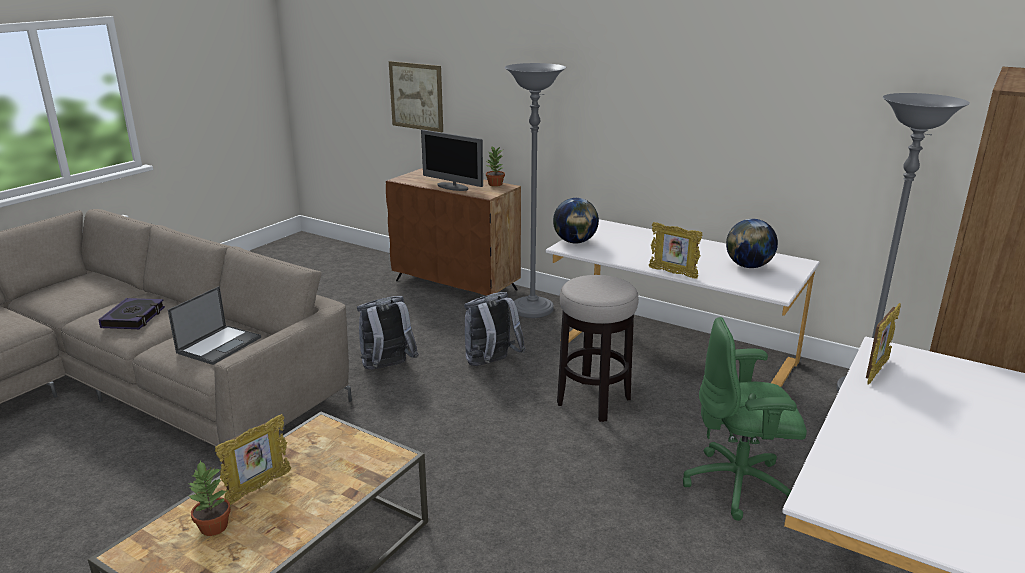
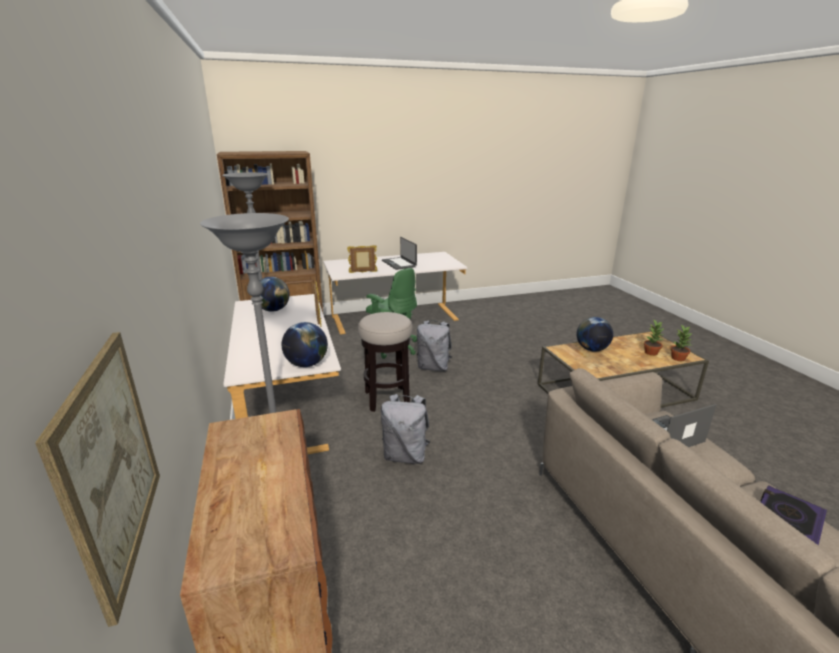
camera: 140 degrees left, 0 degrees up
picture frame [215,414,291,505] -> none
grey backpack [357,296,419,370] -> grey backpack moved to [417,320,452,371]
monitor [421,130,483,191] -> none
potted plant [485,147,505,187] -> potted plant moved to [670,325,692,361]
none -> laptop [382,237,417,270]
none -> globe [577,317,613,352]

